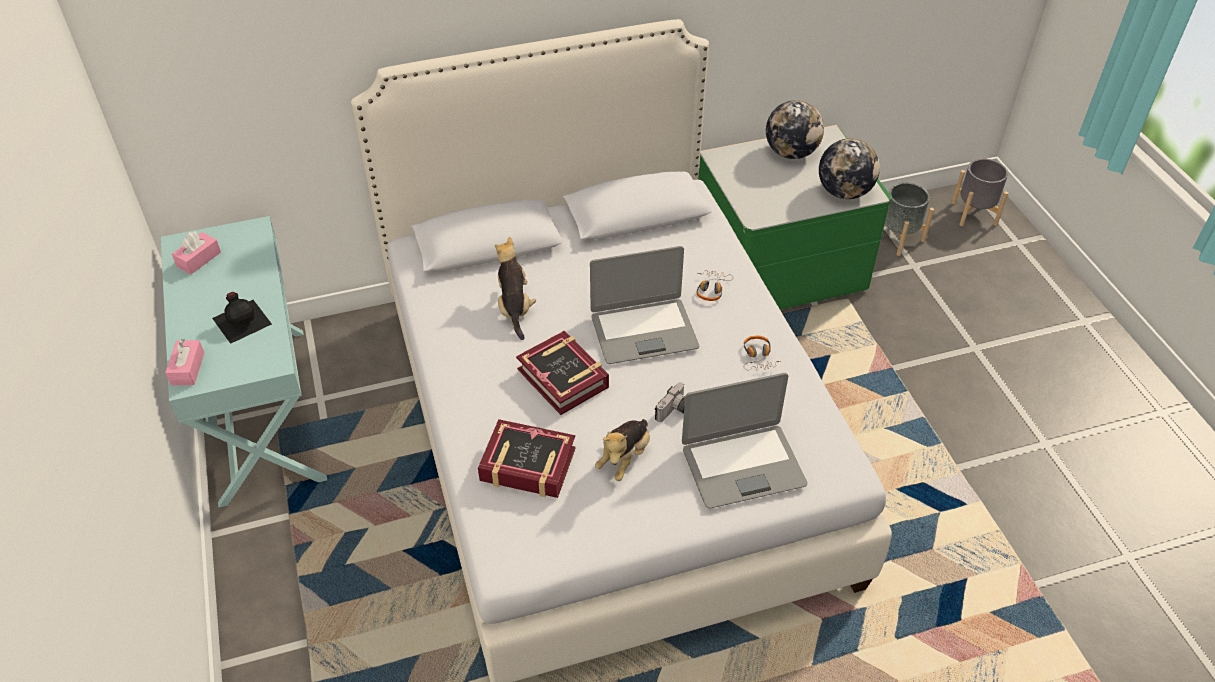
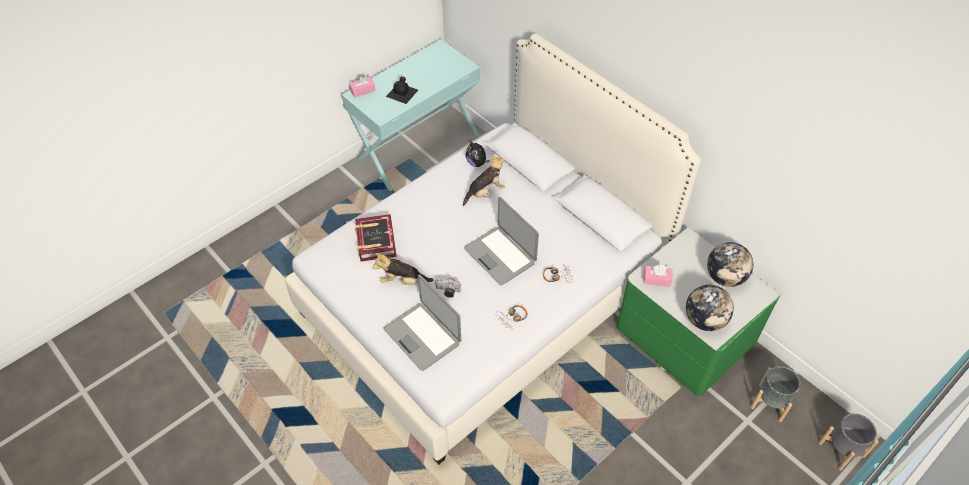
camera: 65 degrees right, 5 degrees up
pink tissue box [172,231,221,274] -> pink tissue box moved to [643,265,673,287]
book [516,331,609,415] -> none
none -> plush toy [466,140,490,167]

